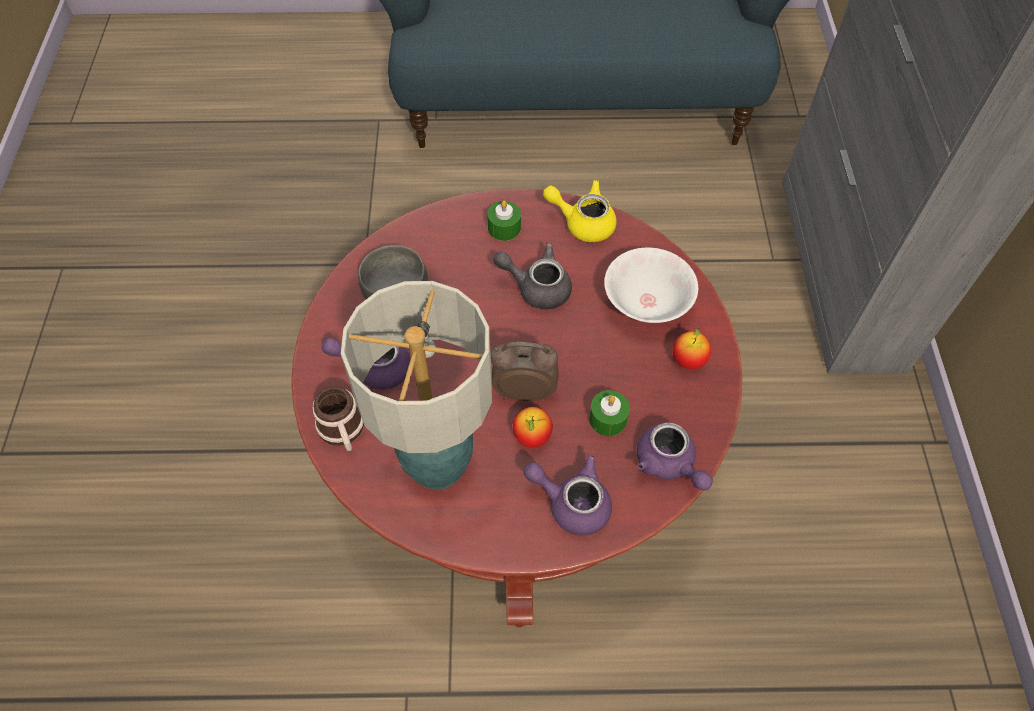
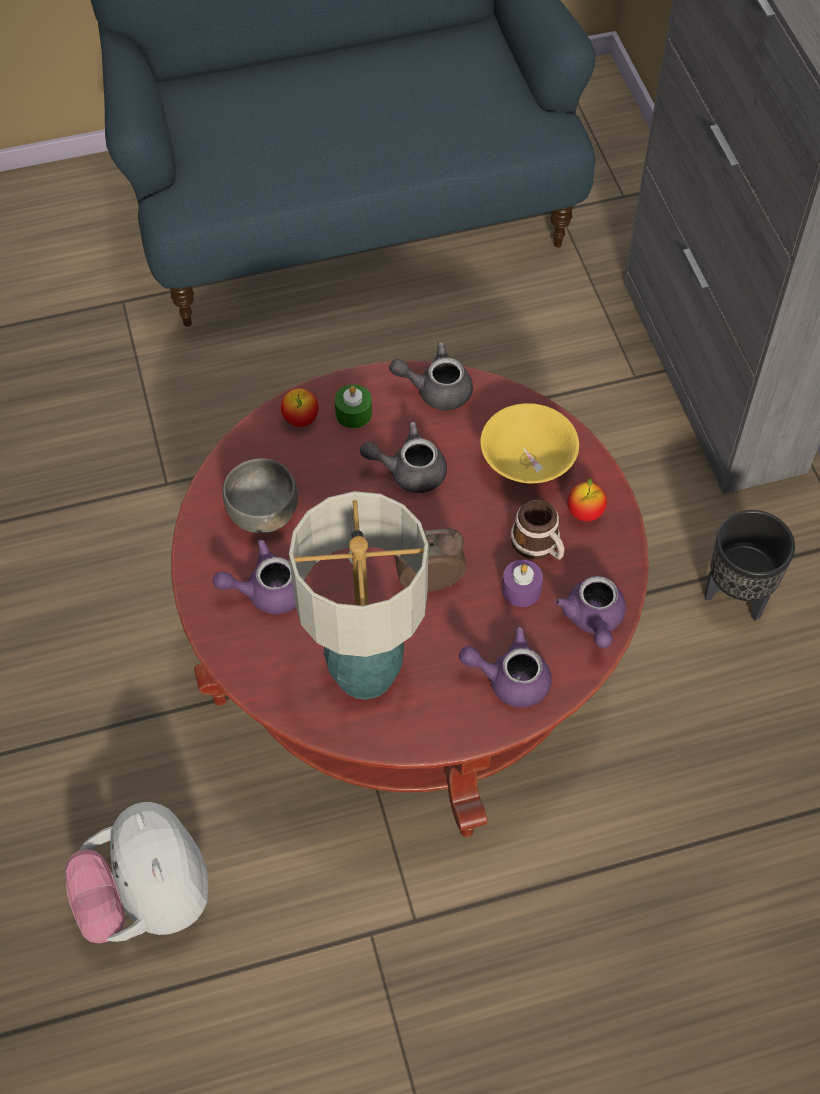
camera: 15 degrees left, 0 degrees up
mug [312,387,364,451] -> mug moved to [511,499,564,560]
apple [513,407,553,448] -> apple moved to [281,388,318,427]
yellow teapot [543,180,617,242] -> grey teapot [389,342,473,410]
green candle [589,390,630,436] -> purple candle [502,560,543,607]
white bowl [604,247,698,323] -> yellow bowl [480,403,579,484]
purple teapot [637,422,713,491] -> purple teapot turned 45 degrees clockwise [555,576,626,648]
none -> plush toy [65,802,208,943]
none -> black planter [704,510,795,621]

